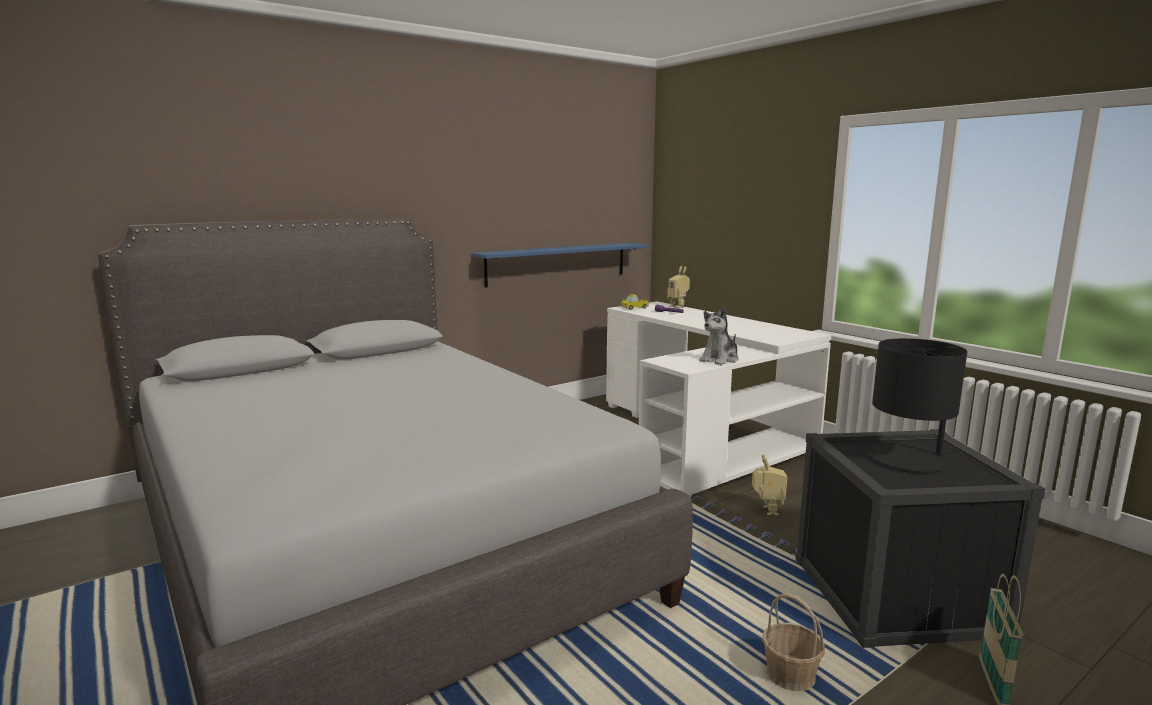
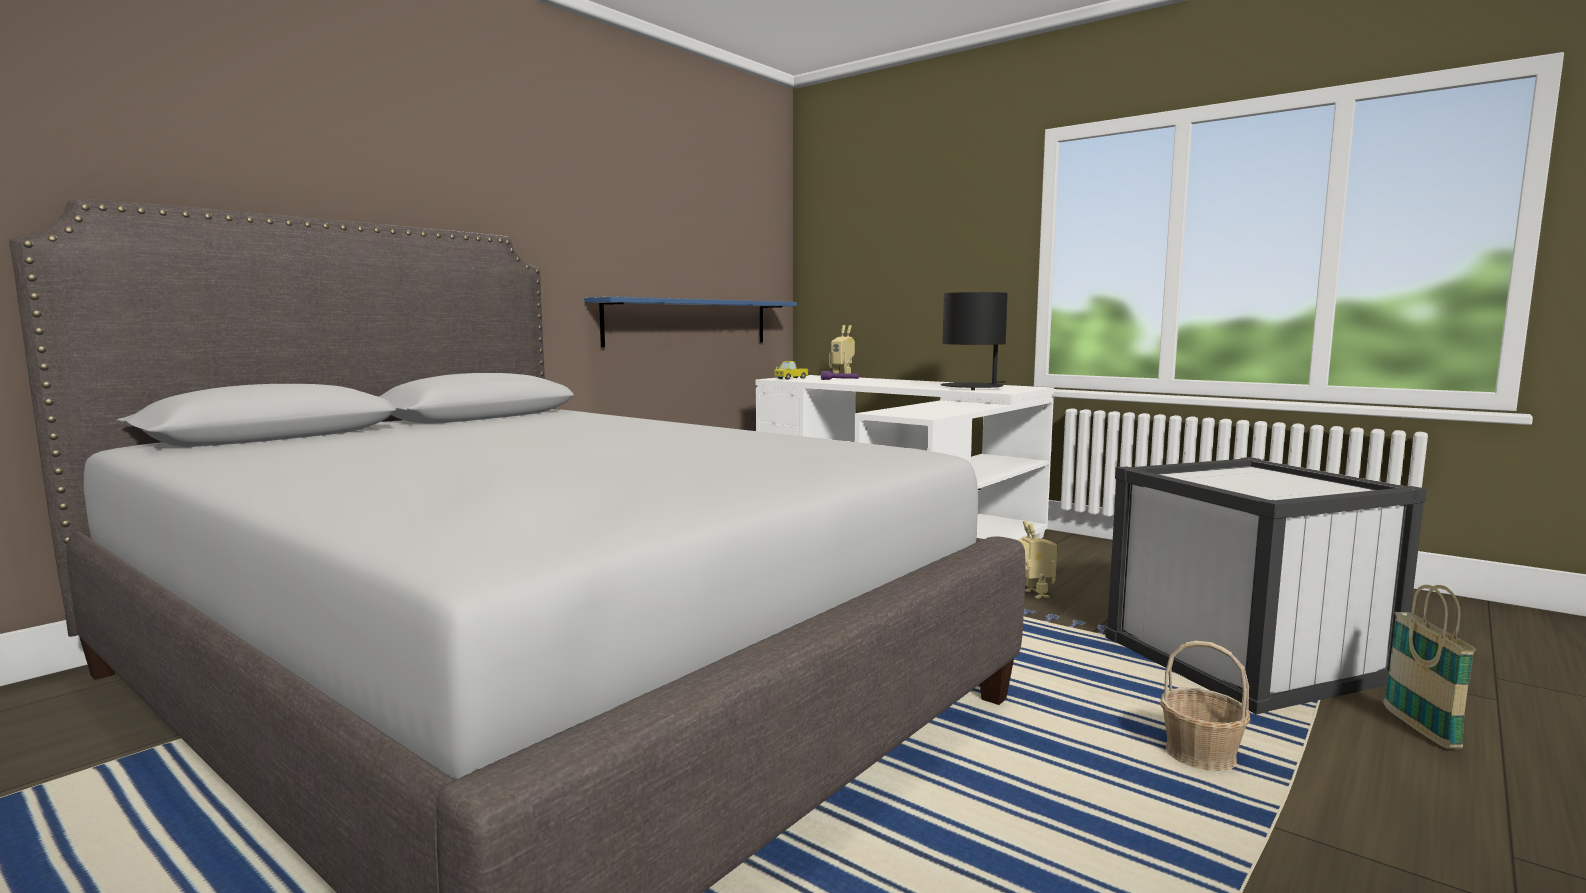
camera: 15 degrees left, 5 degrees down
plush toy [699,306,738,365] -> none
black storage box [796,429,1045,648] -> white storage box [1105,457,1427,715]
black table lamp [866,338,967,473] -> black table lamp moved to [941,292,1008,390]

